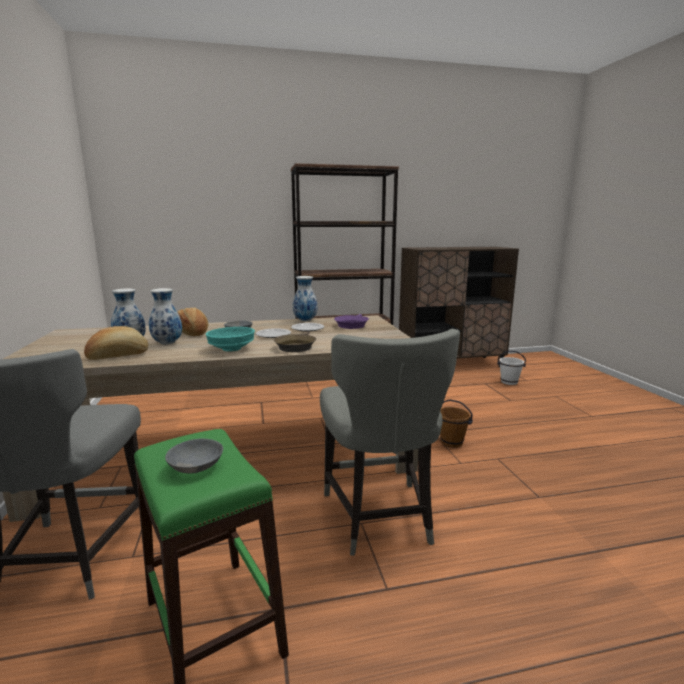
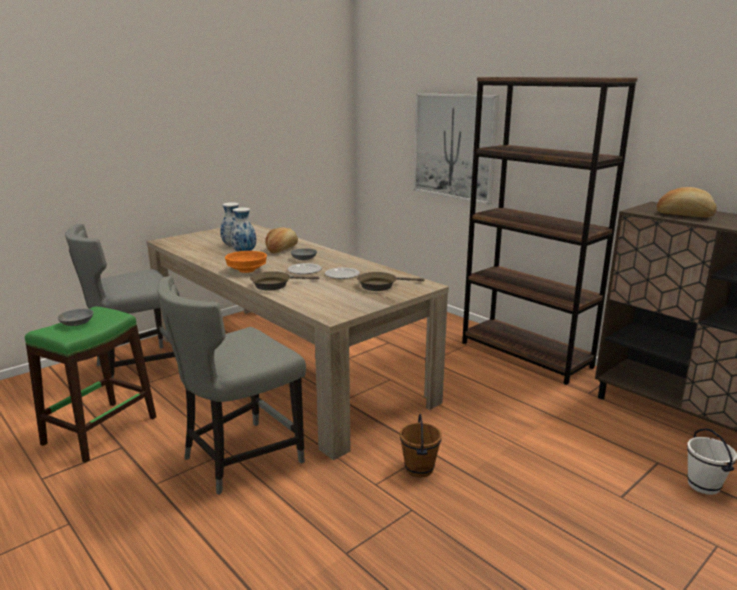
camera: 60 degrees right, 5 degrees up
bread [84,326,148,360] -> bread moved to [657,187,717,218]
turquoise bowl [206,327,255,352] -> orange bowl [225,251,267,273]
vase [293,276,318,321] -> none
purple frying pan [334,314,369,329] -> brown frying pan [357,272,424,291]
none -> picture [414,93,499,204]

